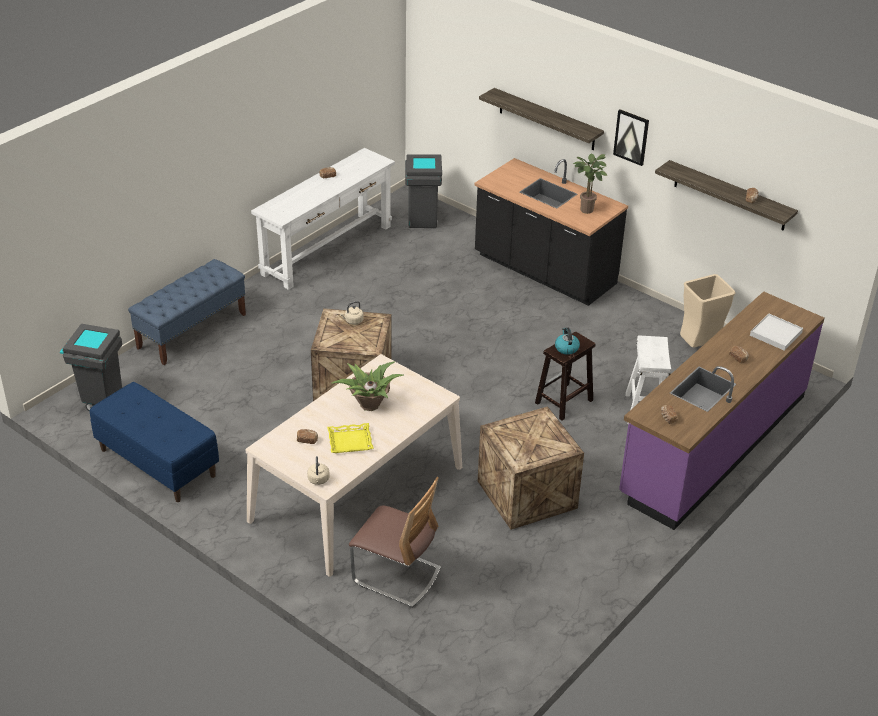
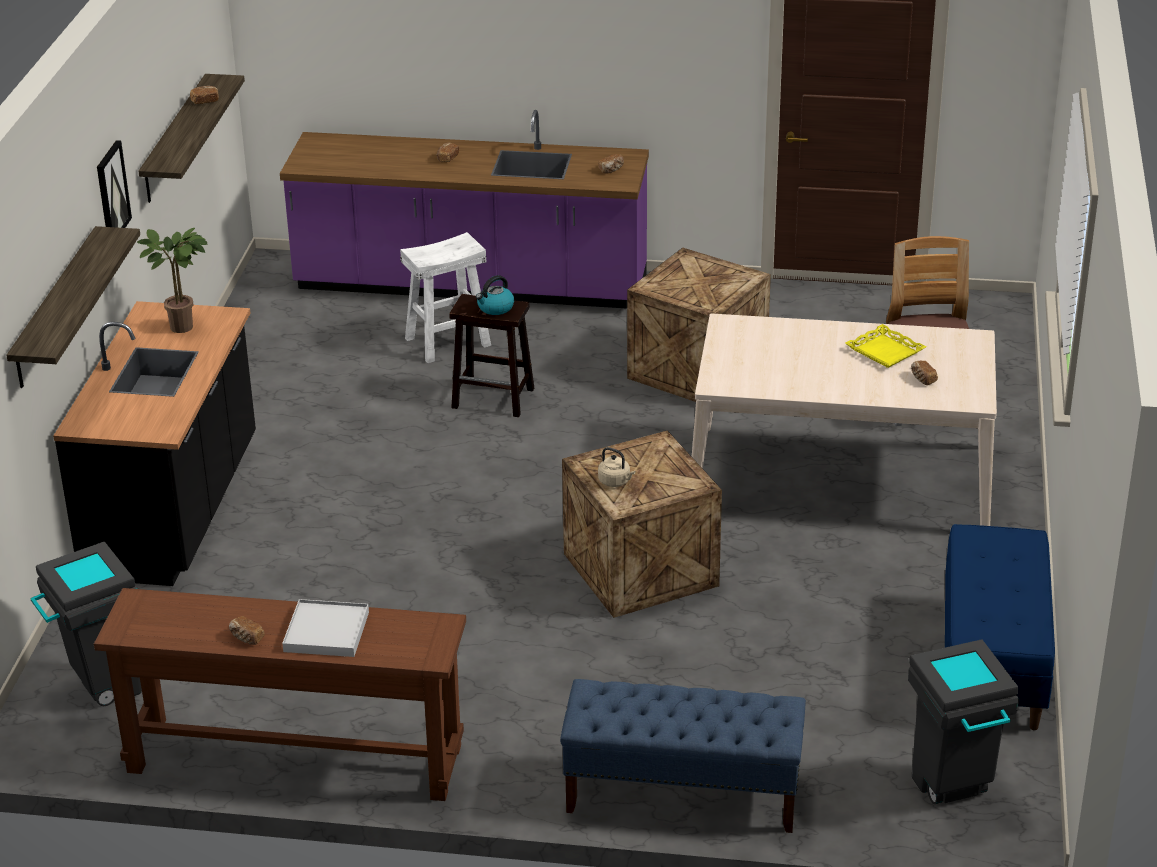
camera: 120 degrees left, 5 degrees down
white console table [251,148,395,290] -> brown console table [94,588,466,801]
beige kettle [307,456,330,485] -> none
potted plant [332,361,404,411] -> none
beige trash can [680,274,736,348] -> none
white tray [750,314,803,351] -> white tray moved to [282,599,369,657]

